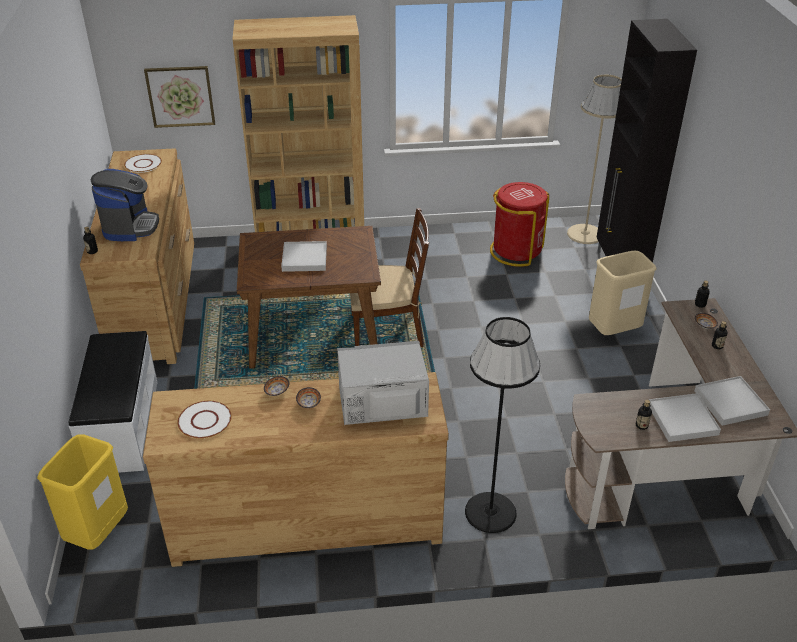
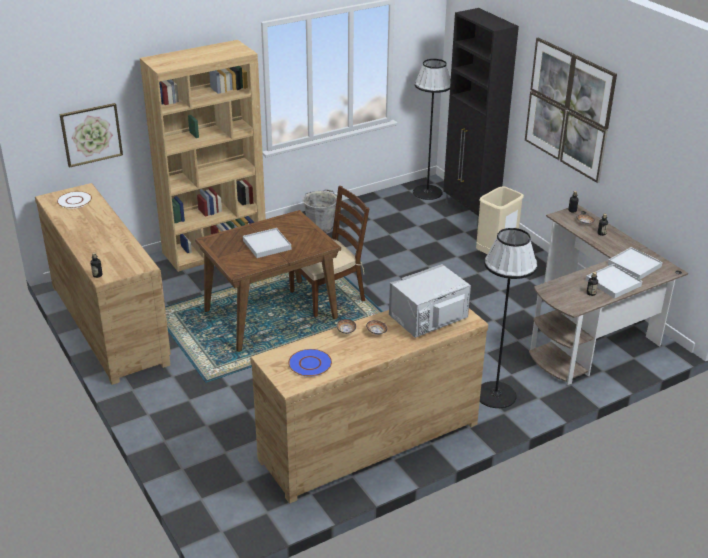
camera: 25 degrees left, 5 degrees down
yellow trash can [37,434,128,550] -> none
white bench [68,331,158,473] -> none
coffee machine [91,169,159,241] -> none
white plate [177,401,232,438] -> blue plate [288,349,332,377]
red trash can [490,182,549,267] -> none
beige floor lamp [567,75,622,244] -> black floor lamp [413,59,451,200]
none -> grey bucket [303,189,337,234]
none -> picture [525,38,617,183]

